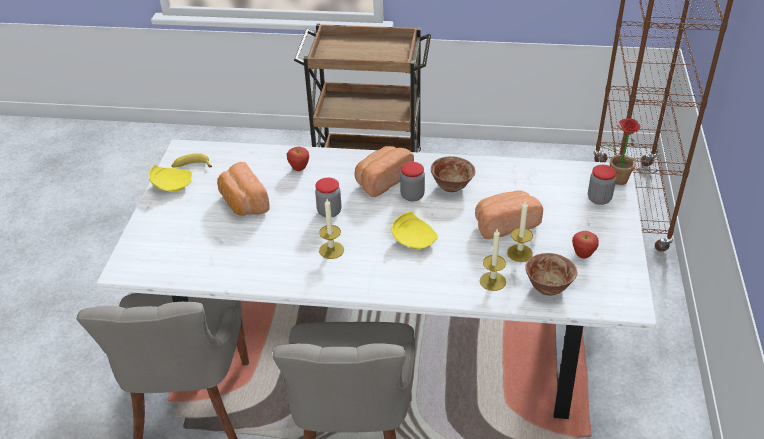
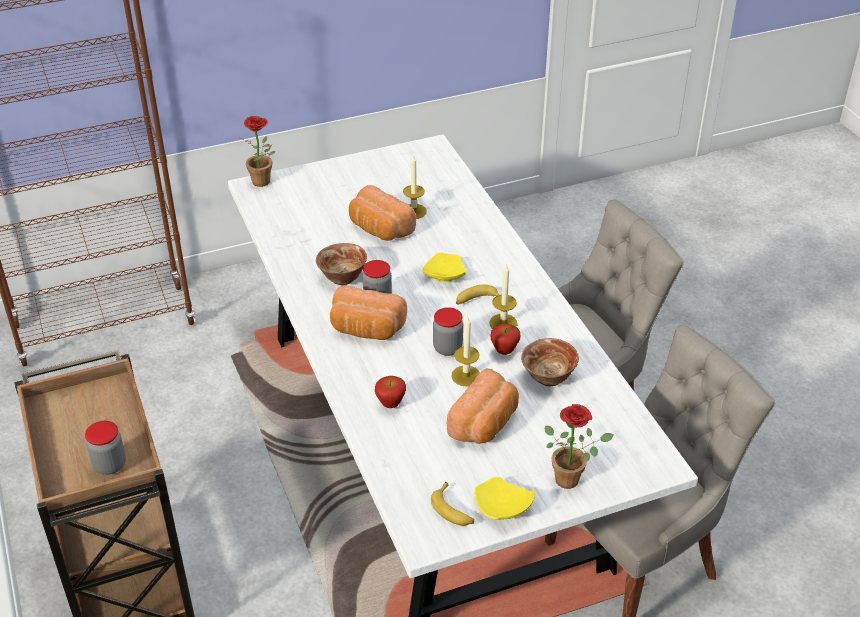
camera: 120 degrees left, 0 degrees up
candle [480,229,506,291] -> candle moved to [451,317,480,386]
bowl [525,253,577,296] -> bowl moved to [521,338,579,386]
apple [572,231,599,259] -> apple moved to [490,324,520,355]
jar [588,165,616,205] -> jar moved to [85,421,126,475]
none -> banana [456,285,499,305]
none -> potted plant [545,404,614,489]

